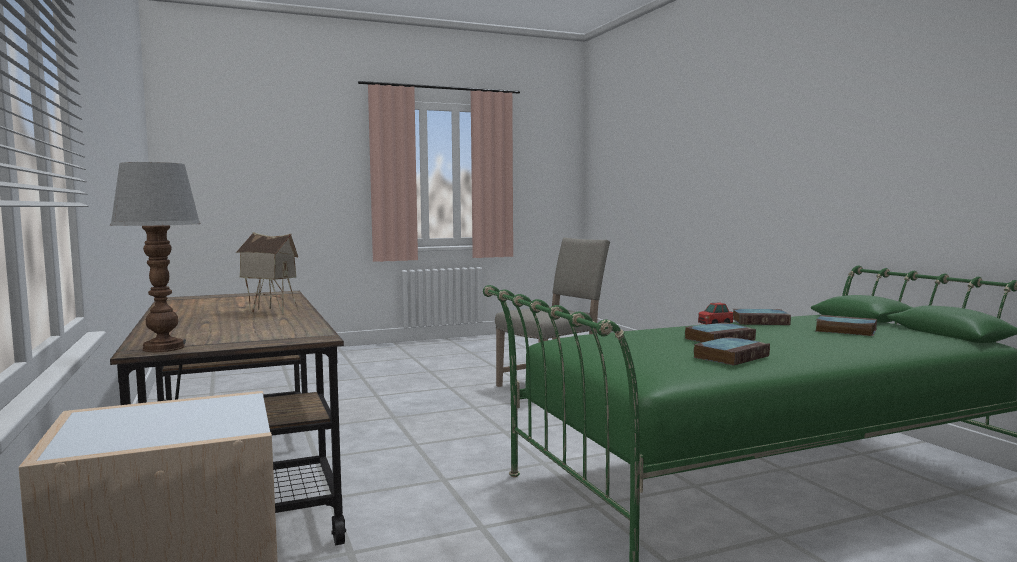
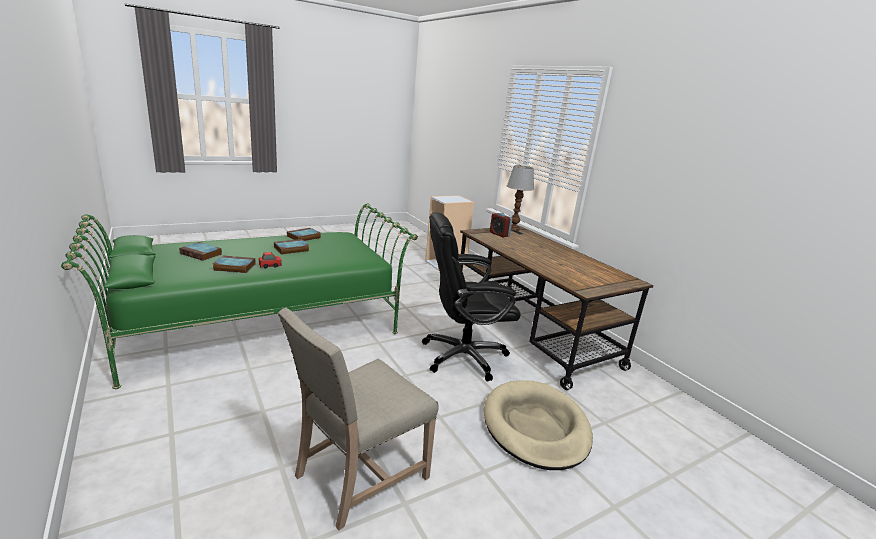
camera: 170 degrees right, 15 degrees up
toy house [236,232,299,315] -> none
none -> black office chair [422,212,520,382]
none -> beige dog bed [484,380,593,470]
none -> alarm clock [490,213,512,237]

